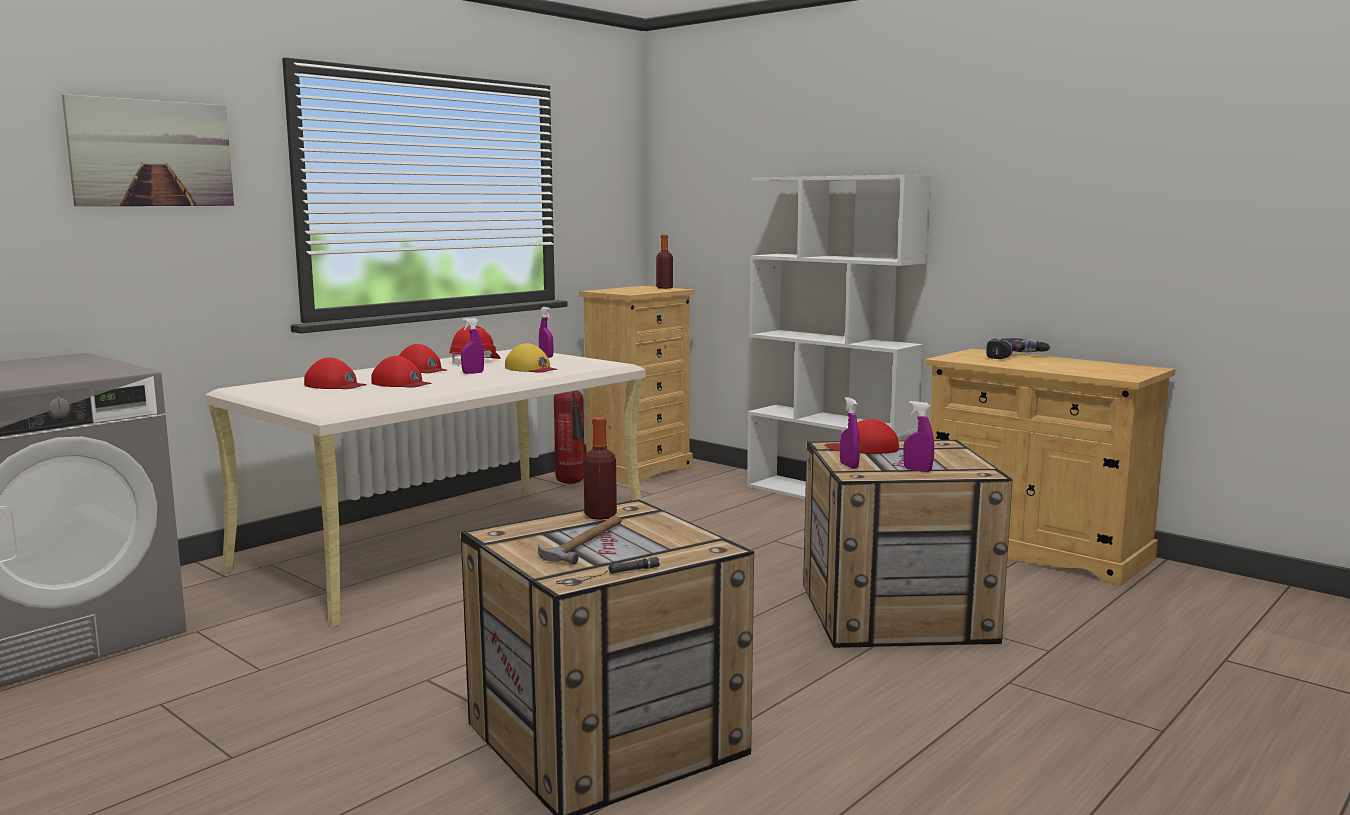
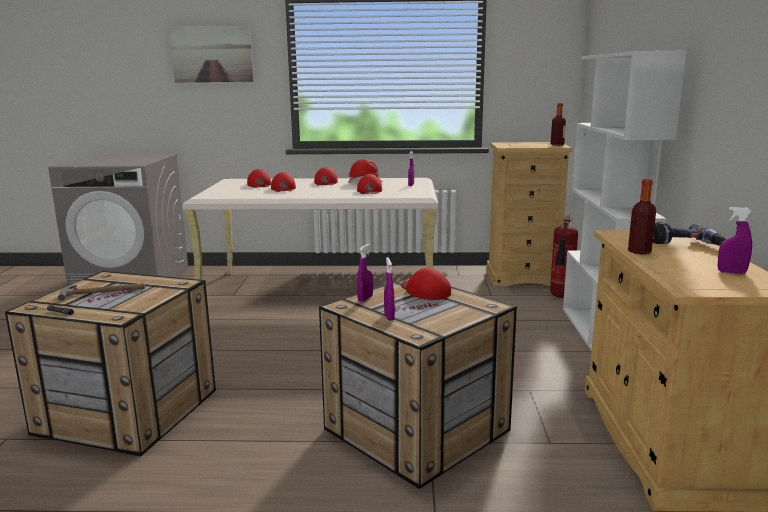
camera: 50 degrees right, 5 degrees up
purple spray bottle [461,318,484,374] -> purple spray bottle moved to [717,207,752,274]
yellow cap [505,343,557,373] -> red cap [357,174,382,194]
fire extinguisher [554,390,584,484] -> fire extinguisher moved to [550,212,578,298]
bottle [583,417,617,520] -> bottle moved to [628,179,656,254]

